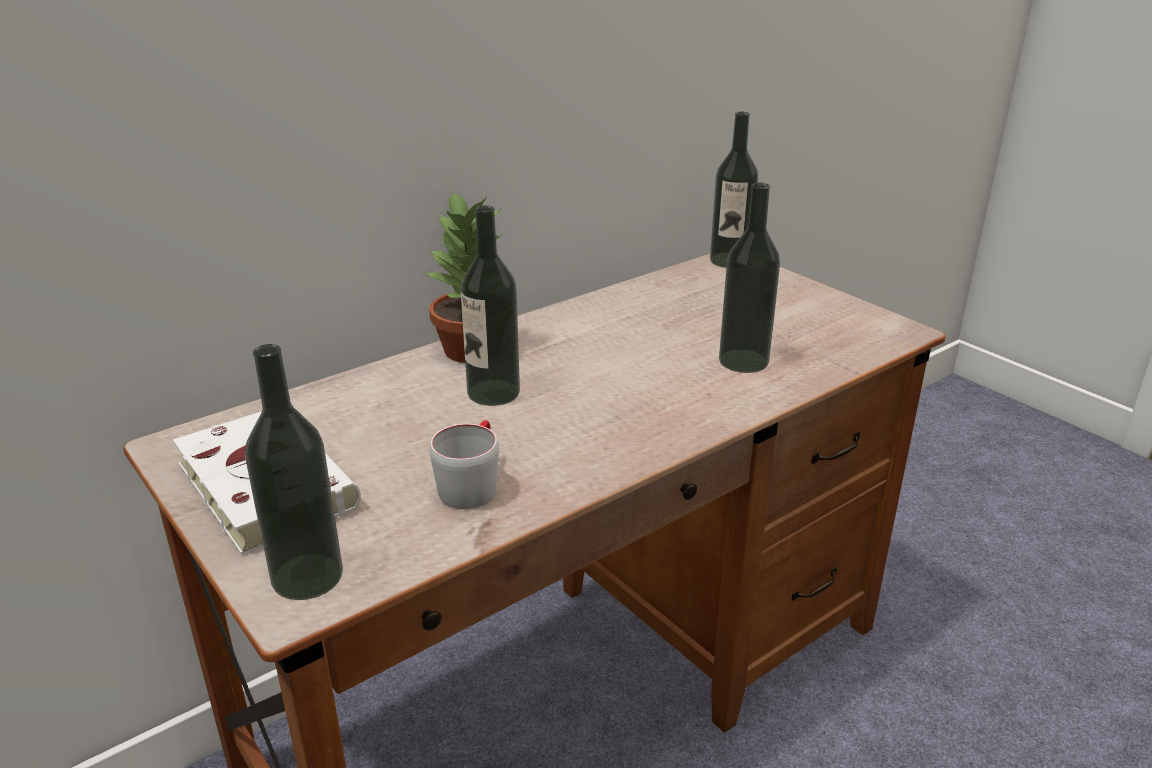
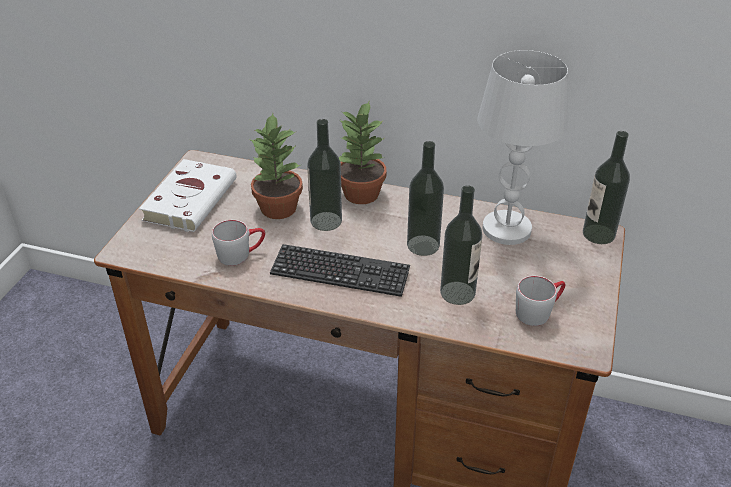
camera: 55 degrees right, 10 degrees up
bottle [245,344,343,600] -> bottle moved to [407,141,444,256]
none -> potted plant [251,113,303,219]
none -> keyboard [270,244,410,297]
none -> white table lamp [478,50,568,245]
none -> grey mug [516,276,565,326]

